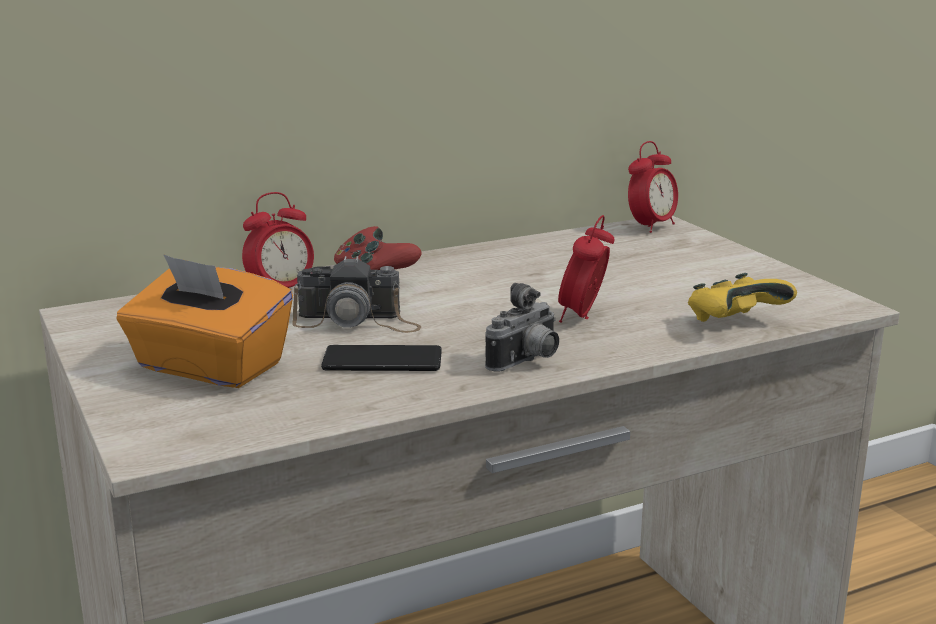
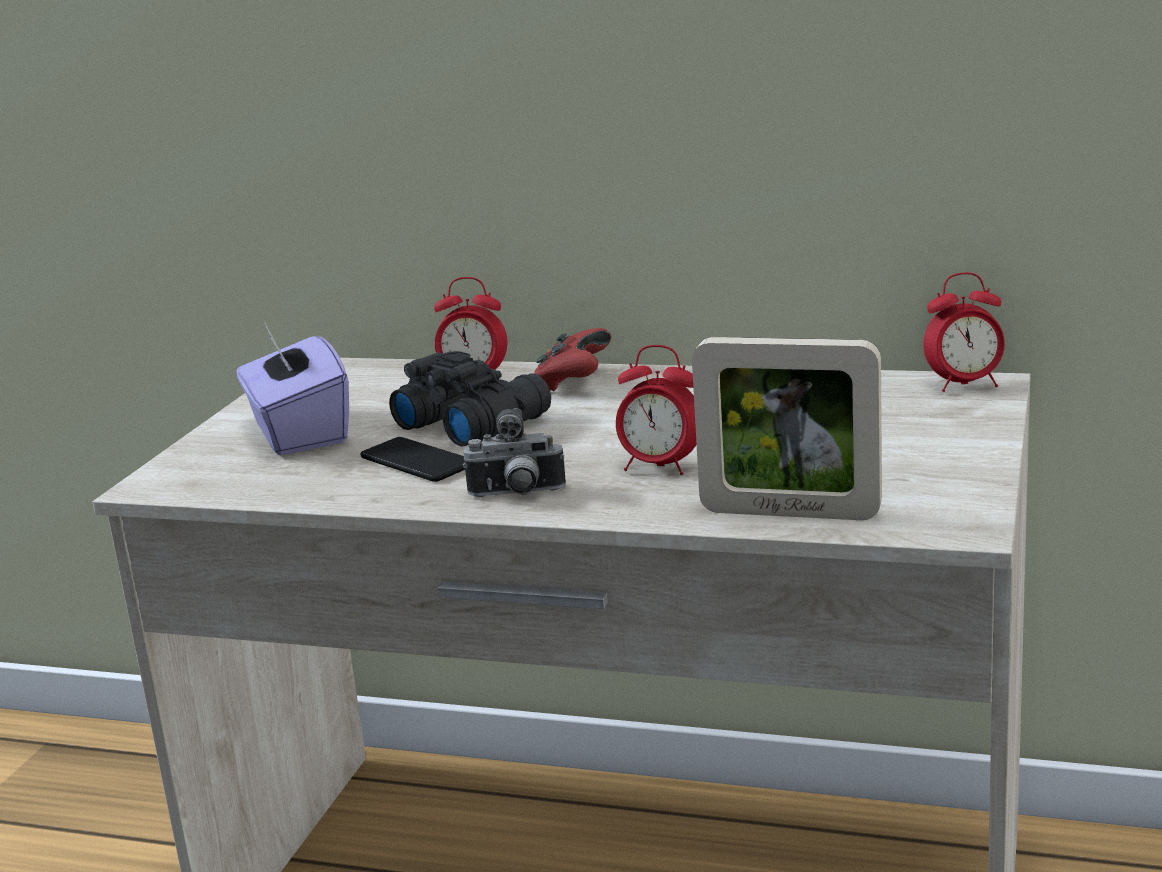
camera: 45 degrees right, 0 degrees up
orange tissue box [116,254,293,388] -> purple tissue box [237,323,349,455]
camera [292,256,421,333] -> black binoculars [389,351,551,447]
alarm clock [558,215,614,323] -> alarm clock turned 135 degrees counterclockwise [616,345,697,475]
yellow game controller [688,273,797,322] -> picture frame [692,337,882,520]

